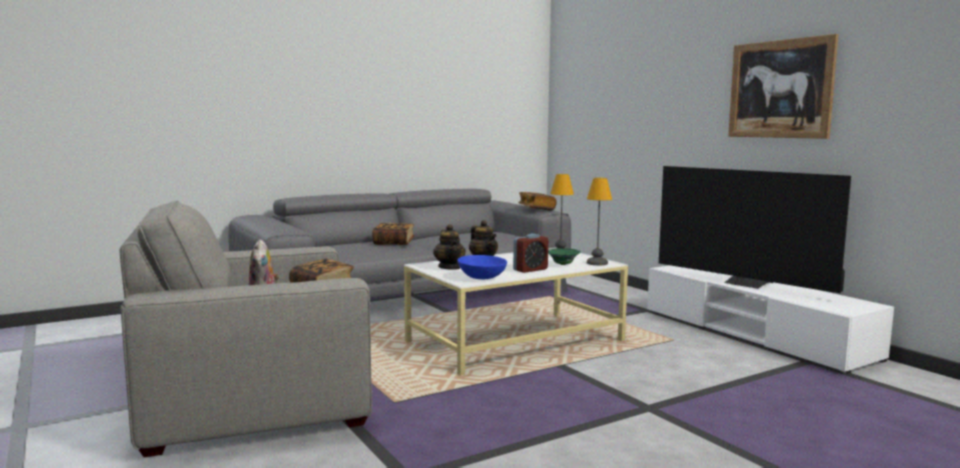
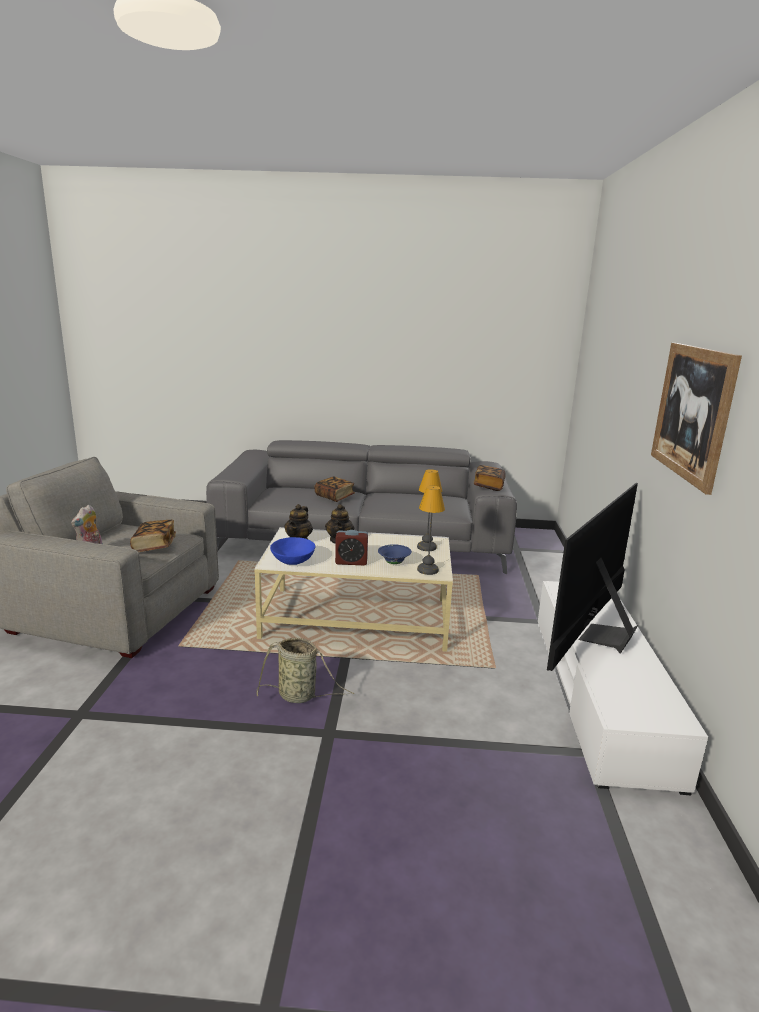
camera: 35 degrees right, 10 degrees up
green bowl [548,248,581,265] -> blue bowl [378,544,412,564]
television [659,166,851,293] -> television turned 45 degrees clockwise [547,483,638,671]
none -> basket [256,638,354,703]

